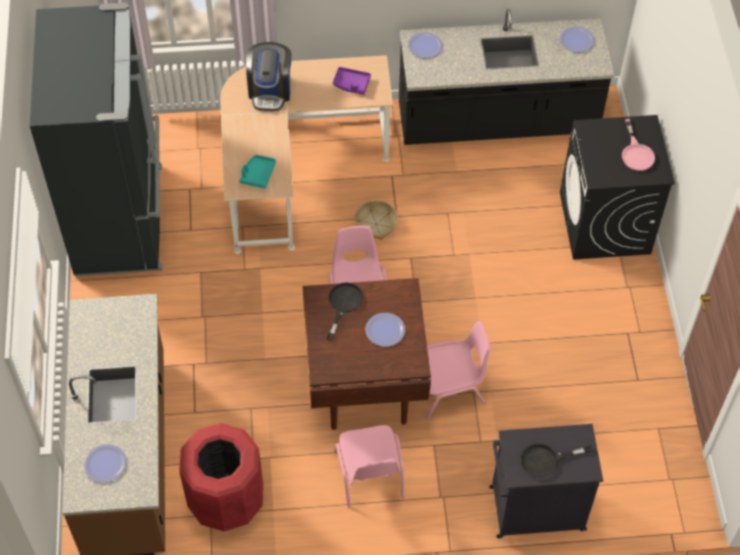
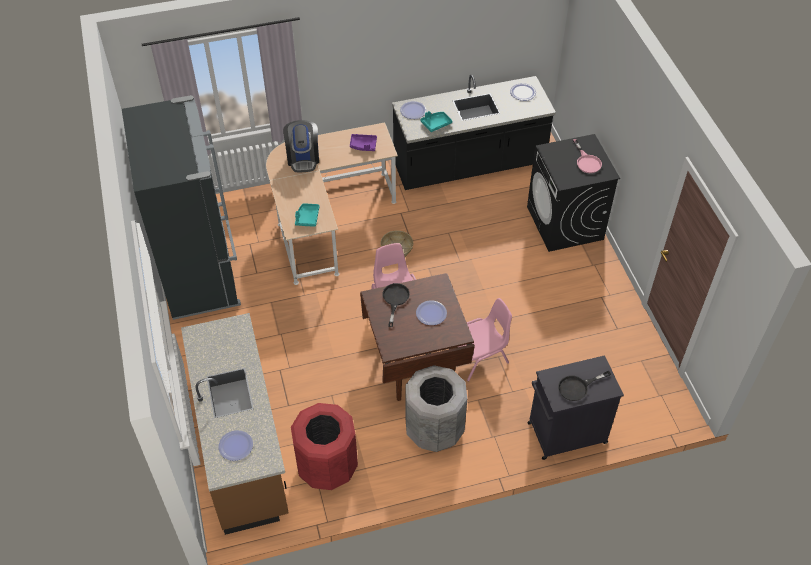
camera: 10 degrees left, 5 degrees down
pink chair [334,425,404,507] -> grey trash can [405,365,467,452]
none -> turquoise tray [420,111,452,132]

